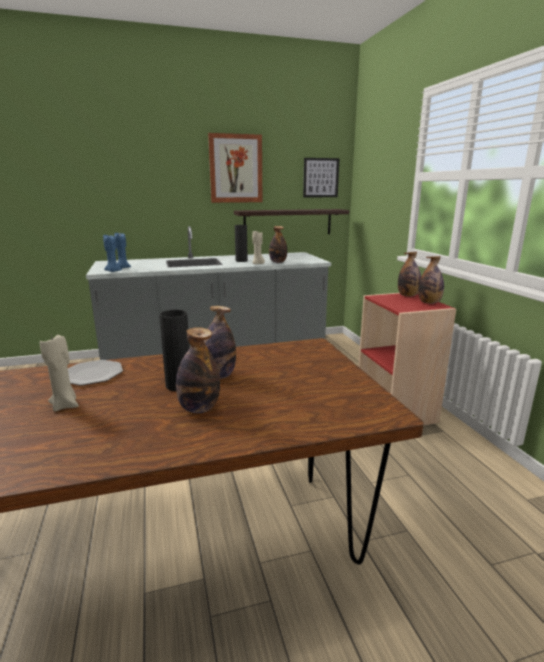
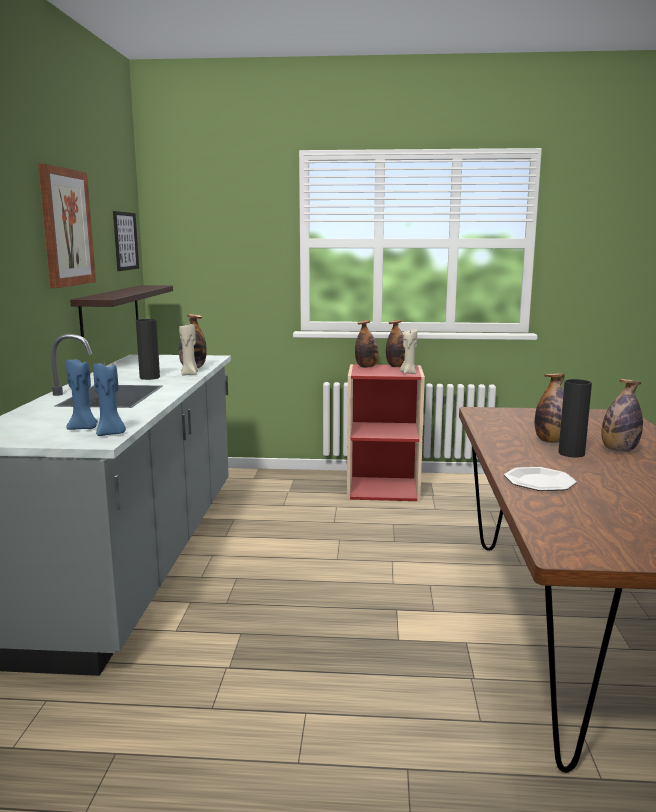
camera: 70 degrees left, 5 degrees down
beige candle [40,334,79,412] -> beige candle moved to [400,328,417,374]

